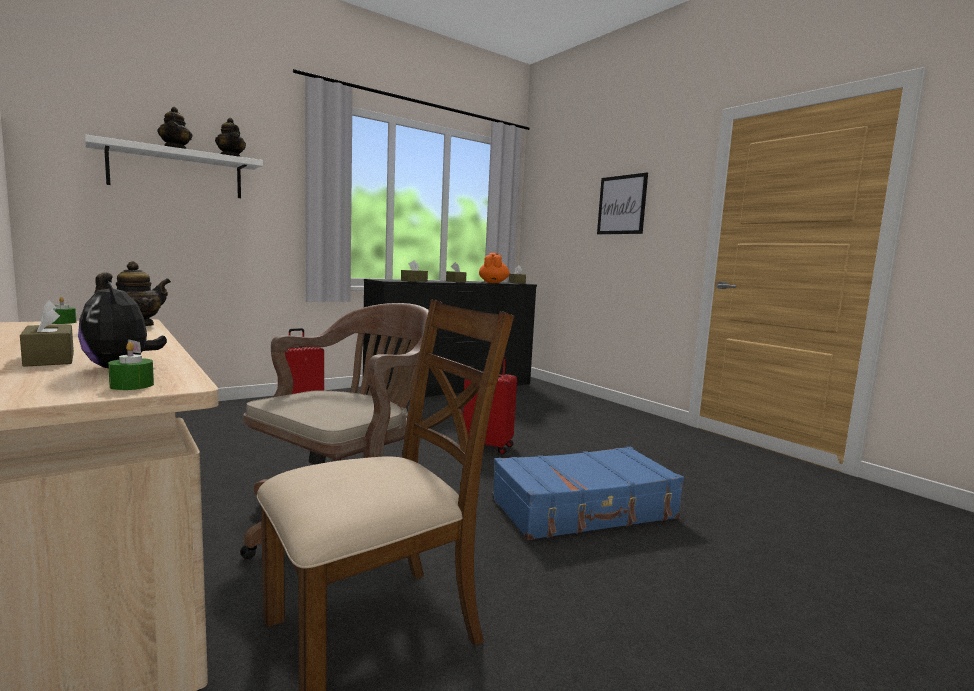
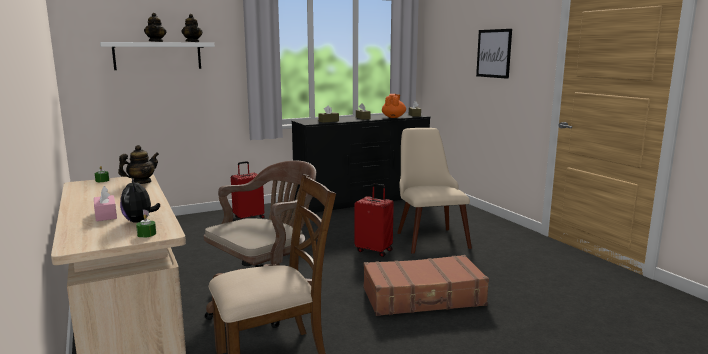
camera: 10 degrees right, 5 degrees up
brown tissue box [20,300,74,367] -> pink tissue box [94,186,117,221]
blue suitcase [492,447,684,540] -> brown suitcase [363,255,489,316]
none -> beige chair [397,128,472,254]

